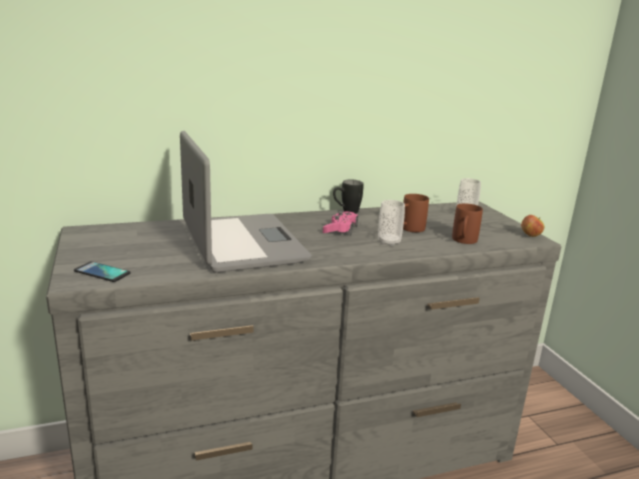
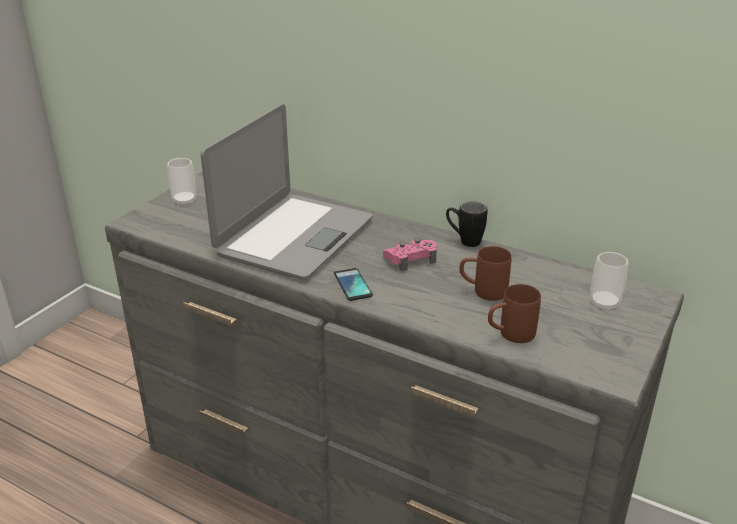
camera: 50 degrees right, 10 degrees up
phone [74,261,131,282] -> phone moved to [334,268,373,301]
cup [378,200,405,246] -> cup moved to [167,158,196,206]
apple [521,215,544,237] -> none

